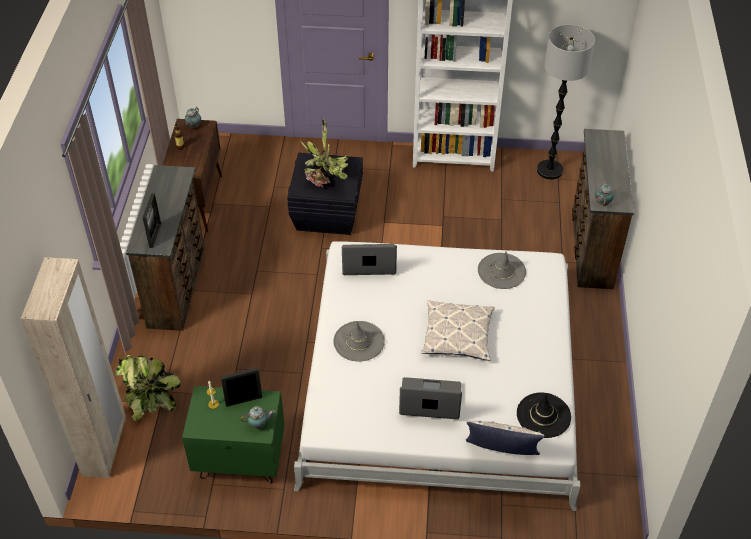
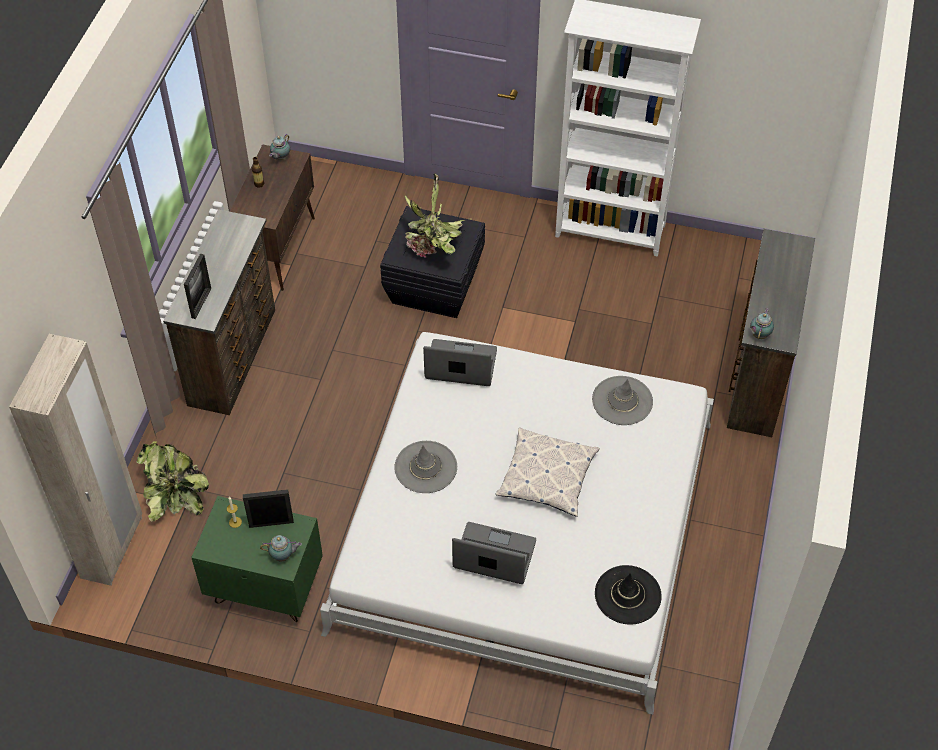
camera: 10 degrees right, 5 degrees up
pillow [466,421,544,455] -> none
floor lamp [537,24,595,180] -> none

